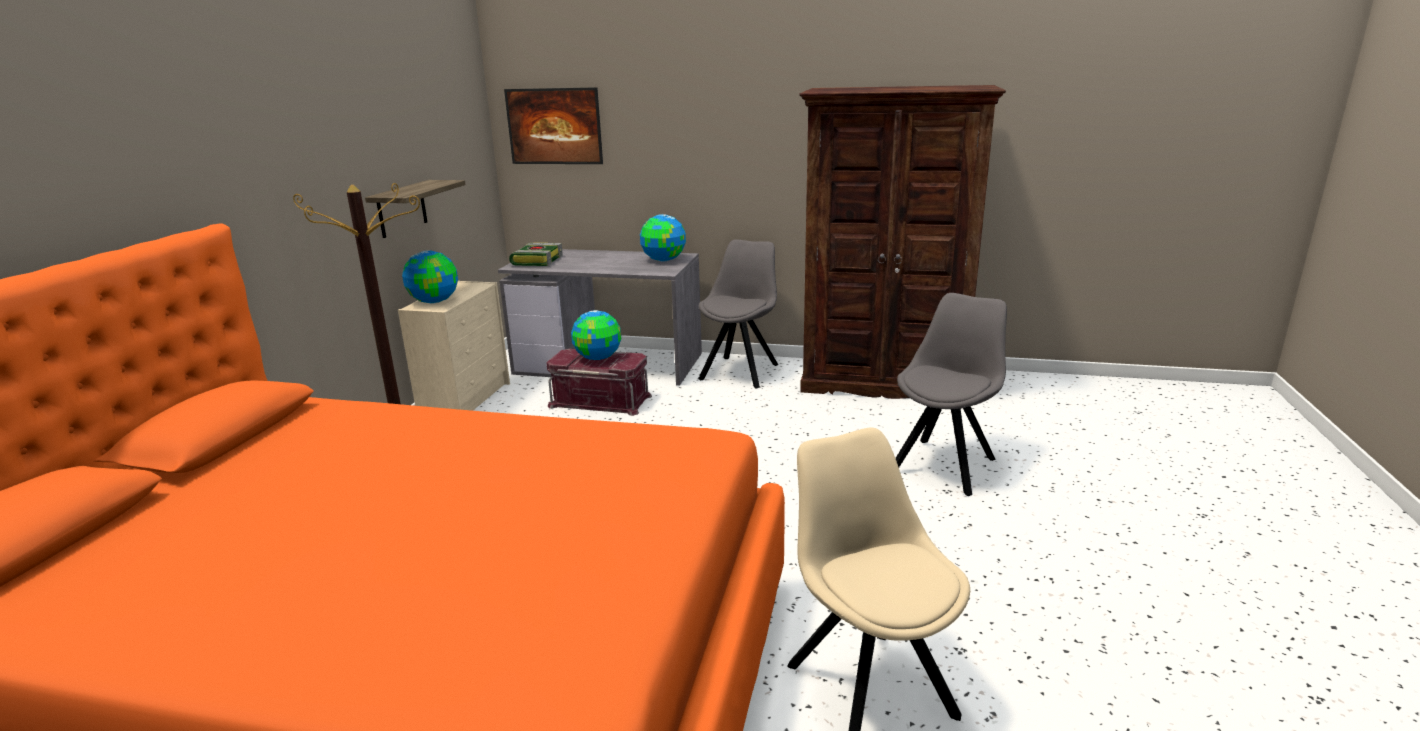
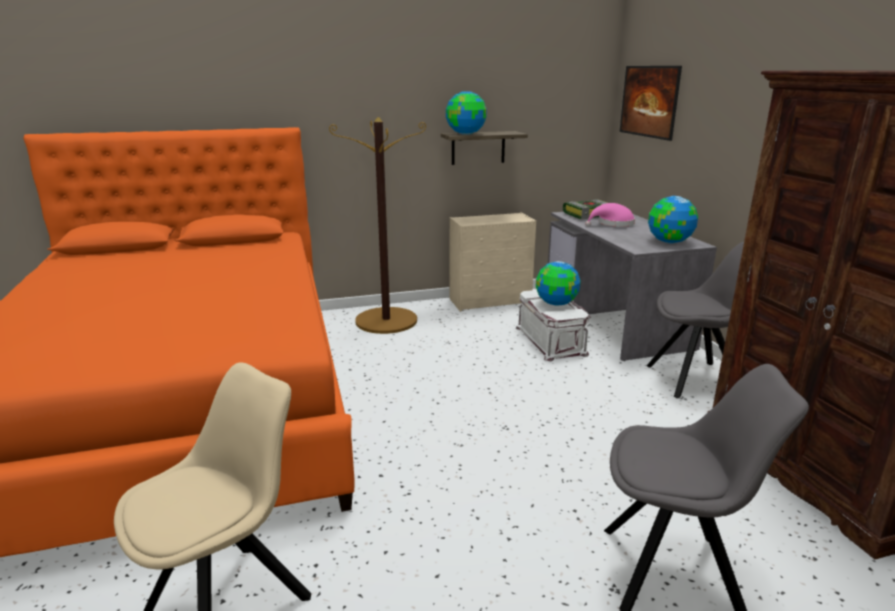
camera: 60 degrees right, 0 degrees up
globe [402,250,458,304] -> globe moved to [446,91,487,135]
red storage box [546,348,652,416] -> white storage box [515,290,591,361]
none -> pink hat [585,203,635,227]

